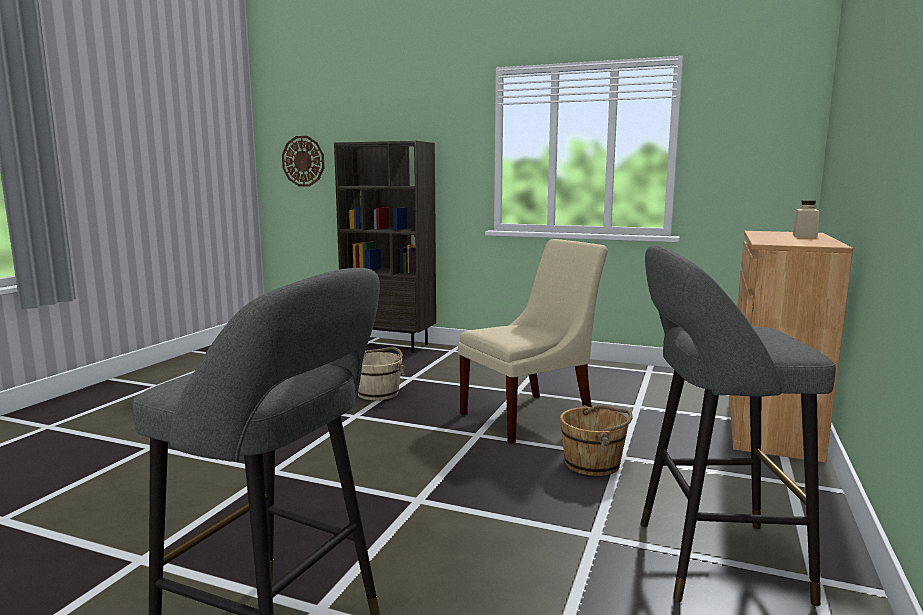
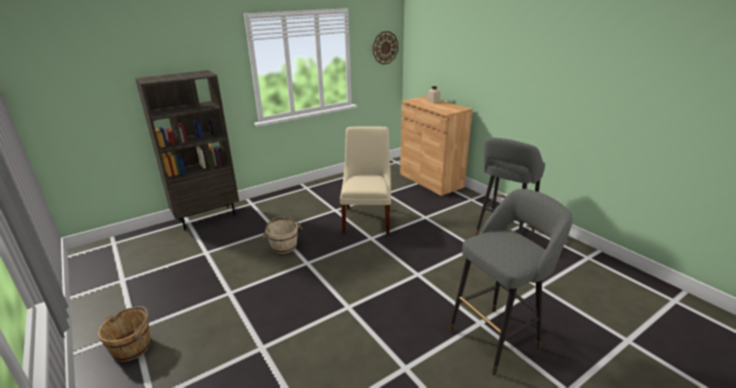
camera: 55 degrees left, 15 degrees up
wall clock [282,136,324,186] -> wall clock moved to [373,31,398,65]
brown bucket [560,405,633,476] -> brown bucket moved to [98,306,151,362]

